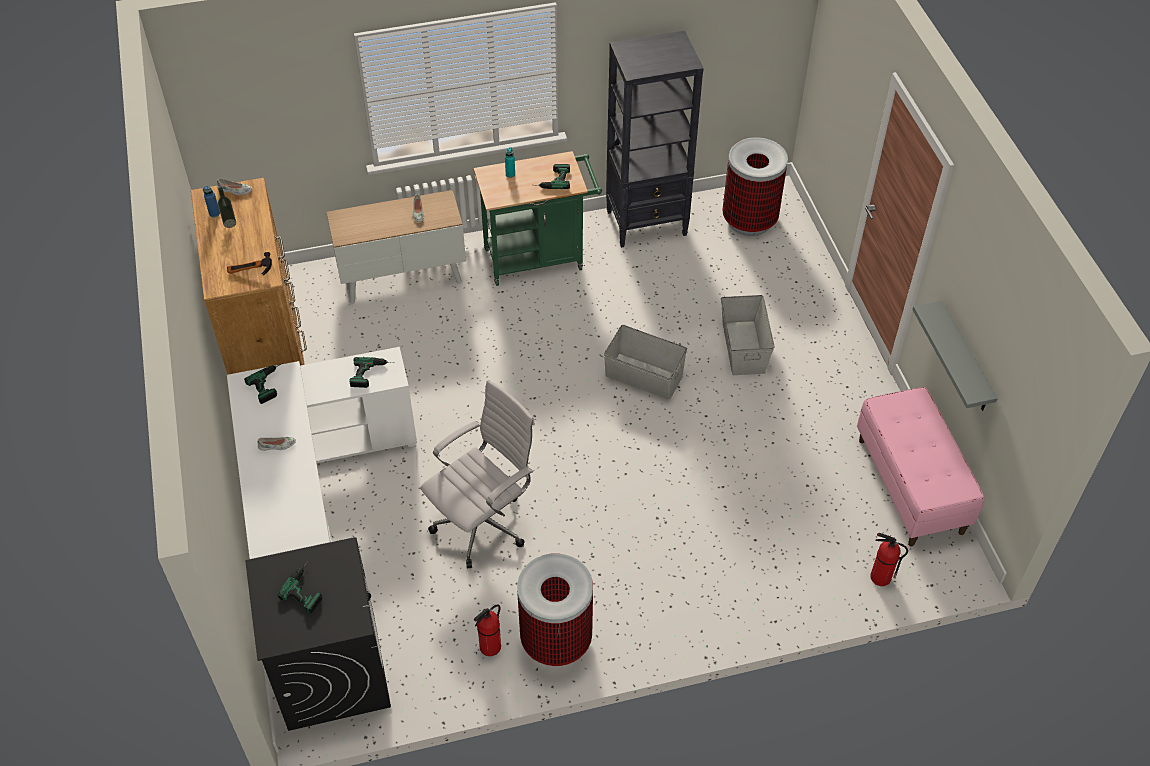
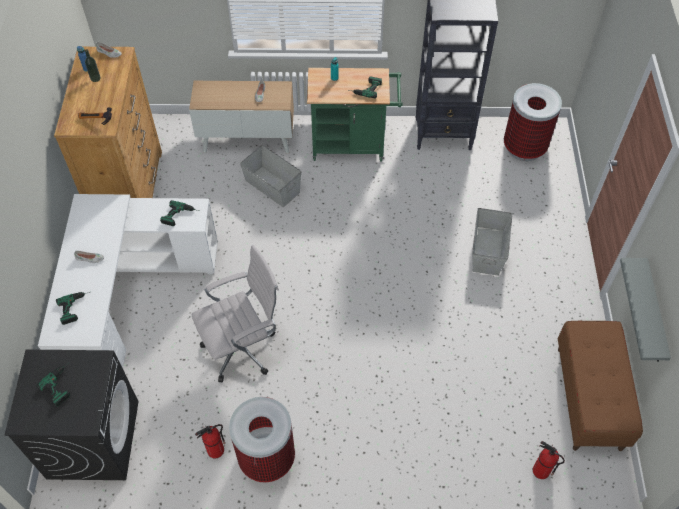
camera: 15 degrees right, 5 degrees up
power drill [244,363,283,404] -> power drill moved to [56,292,90,325]
grey storage box [604,325,687,400] -> grey storage box moved to [240,145,301,207]
pink bench [857,387,984,547] -> brown bench [558,321,643,451]

